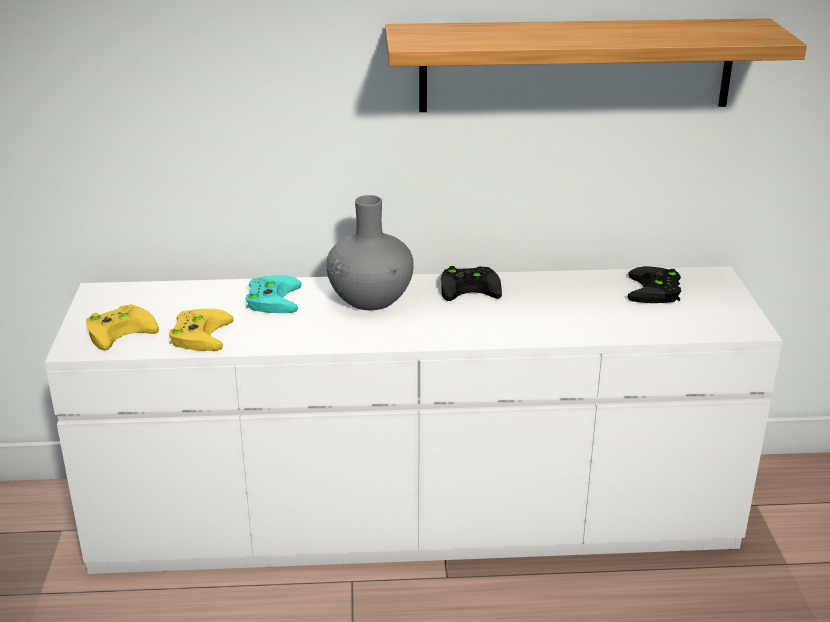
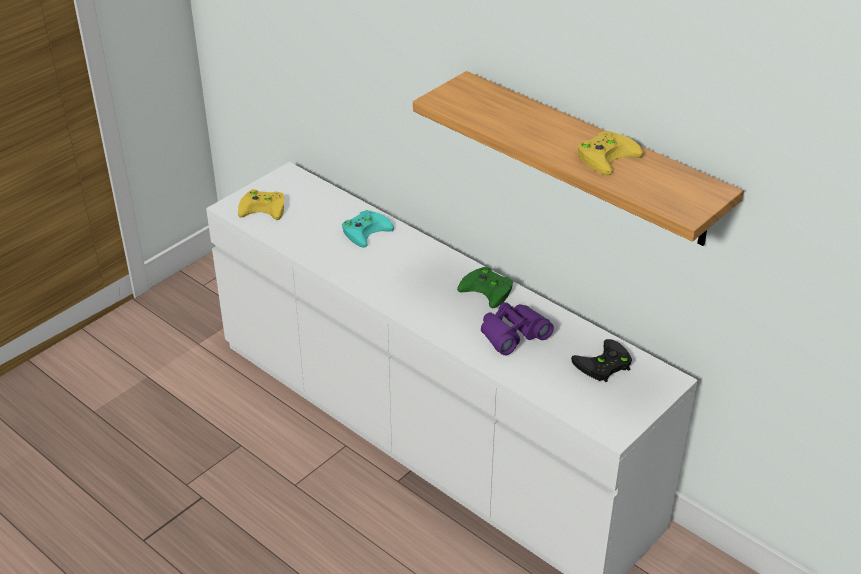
camera: 45 degrees right, 10 degrees up
yellow game controller [169,309,233,351] -> yellow game controller moved to [577,131,644,175]
grey vase [326,195,414,310] -> none
black game controller [441,266,502,301] -> green game controller [457,267,513,308]
none -> purple binoculars [481,302,554,355]

